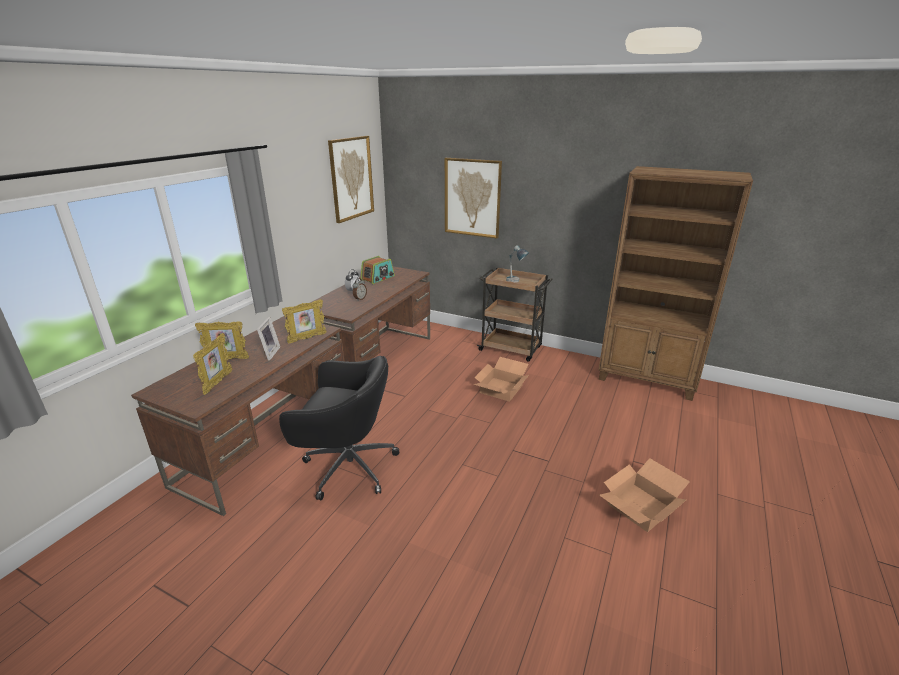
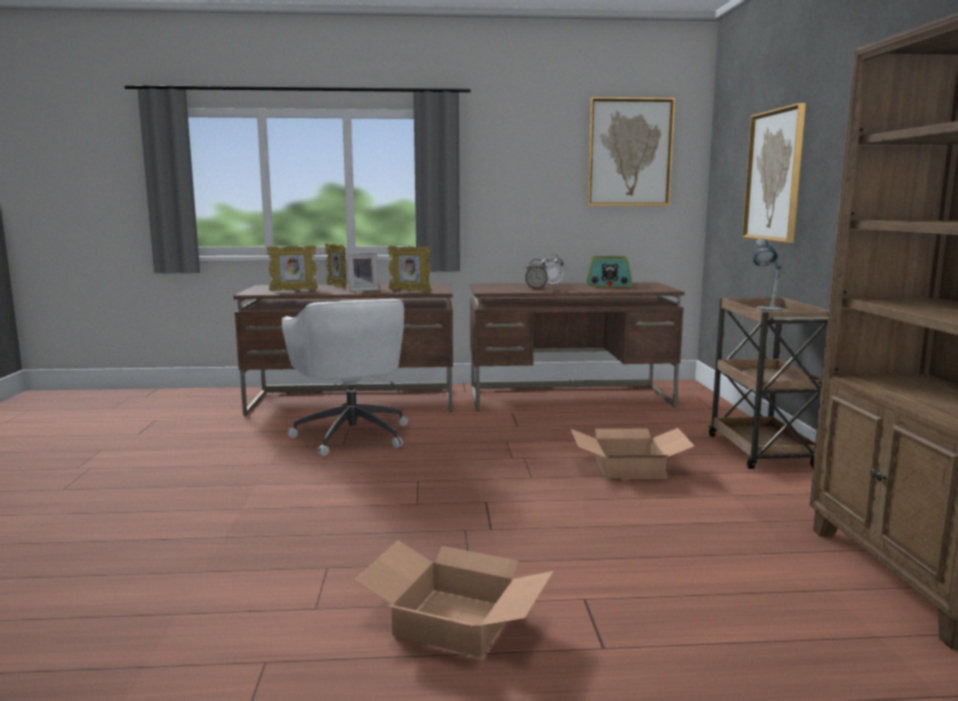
camera: 60 degrees right, 15 degrees down
black office chair [279,356,399,500] -> white office chair [282,299,408,456]

